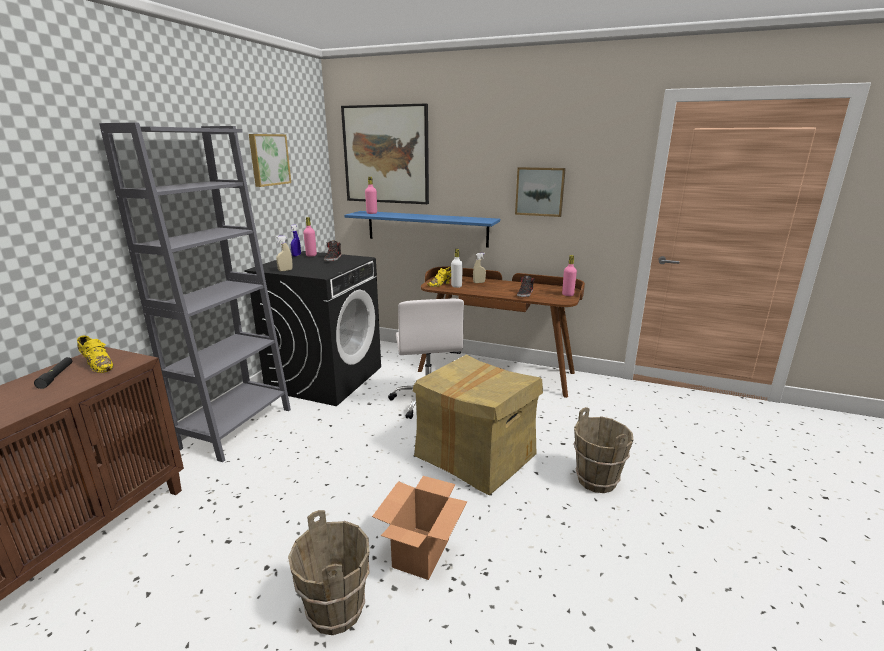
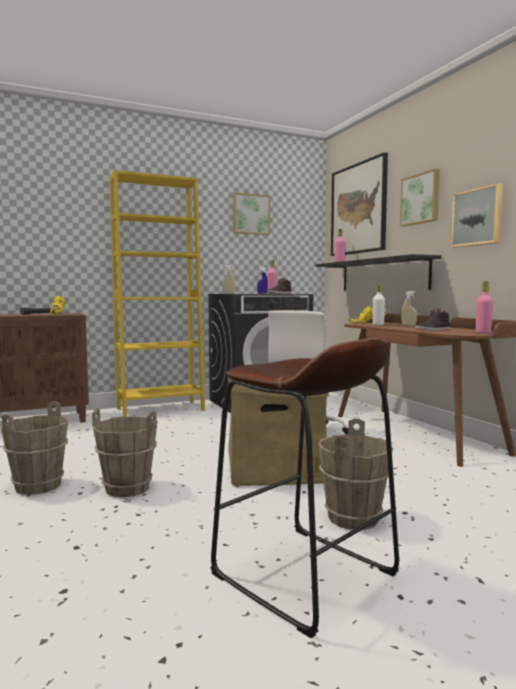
camera: 45 degrees right, 15 degrees down
grey bookcase [99,123,291,462] -> yellow bookcase [110,170,205,417]
blue shelf [344,211,500,248] -> black shelf [316,254,442,291]
cardboard box [372,476,467,580] -> brown bucket [92,408,158,497]
none -> brown stool [210,338,399,638]
none -> picture [400,169,440,226]

